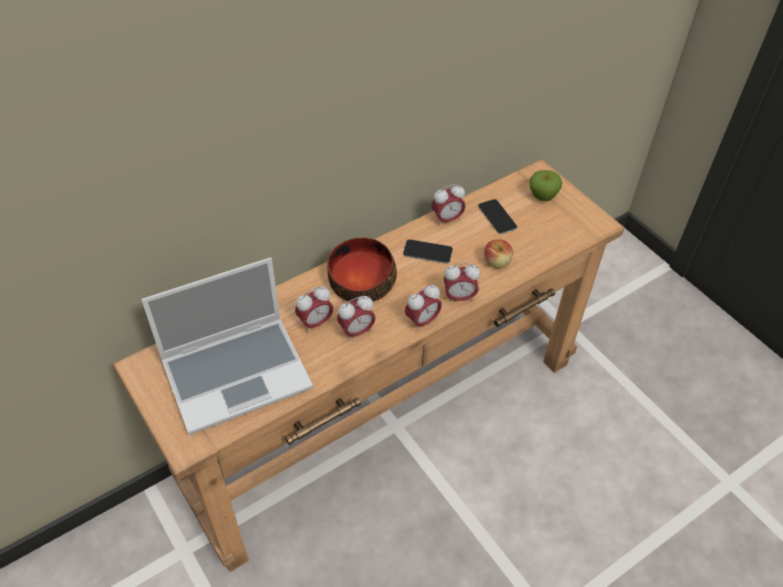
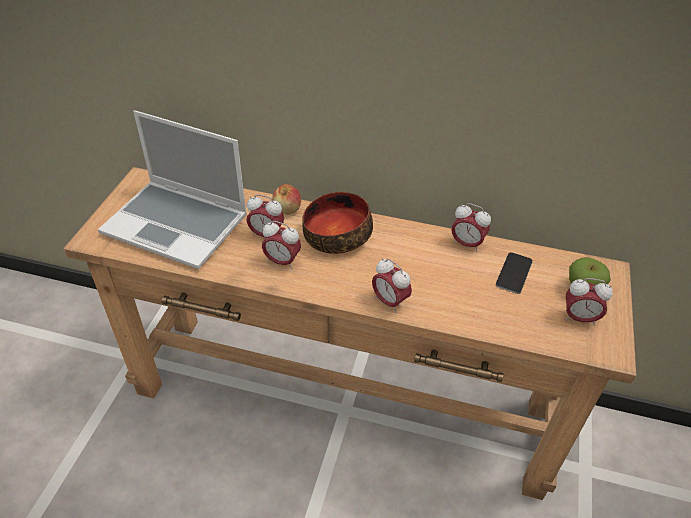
camera: 50 degrees right, 5 degrees down
phone [403,239,453,264] -> none
alarm clock [405,285,442,331] -> alarm clock moved to [565,278,613,326]
apple [484,239,513,268] -> apple moved to [272,184,301,214]

